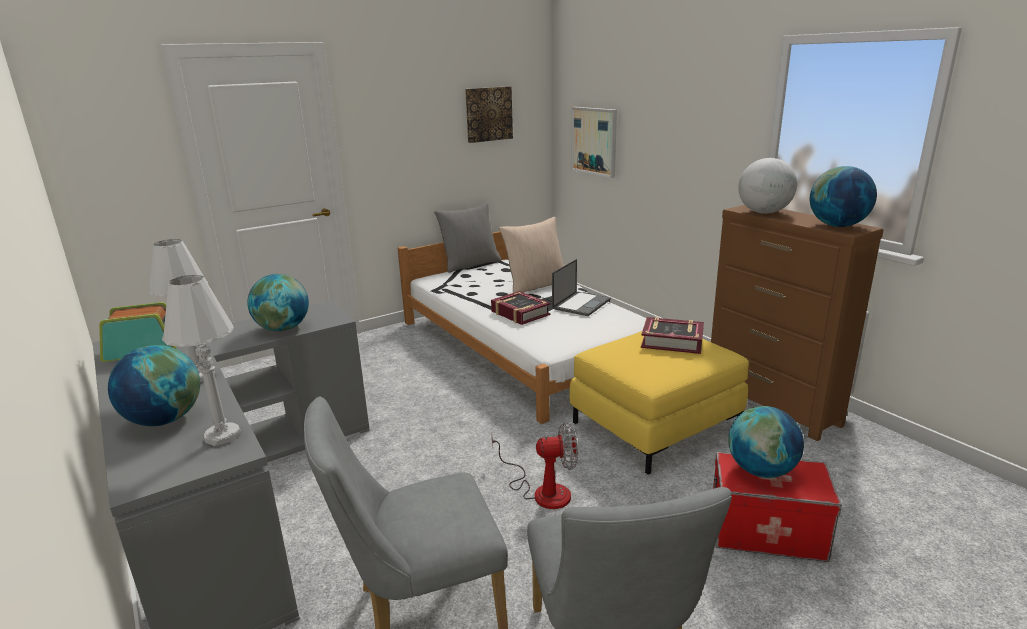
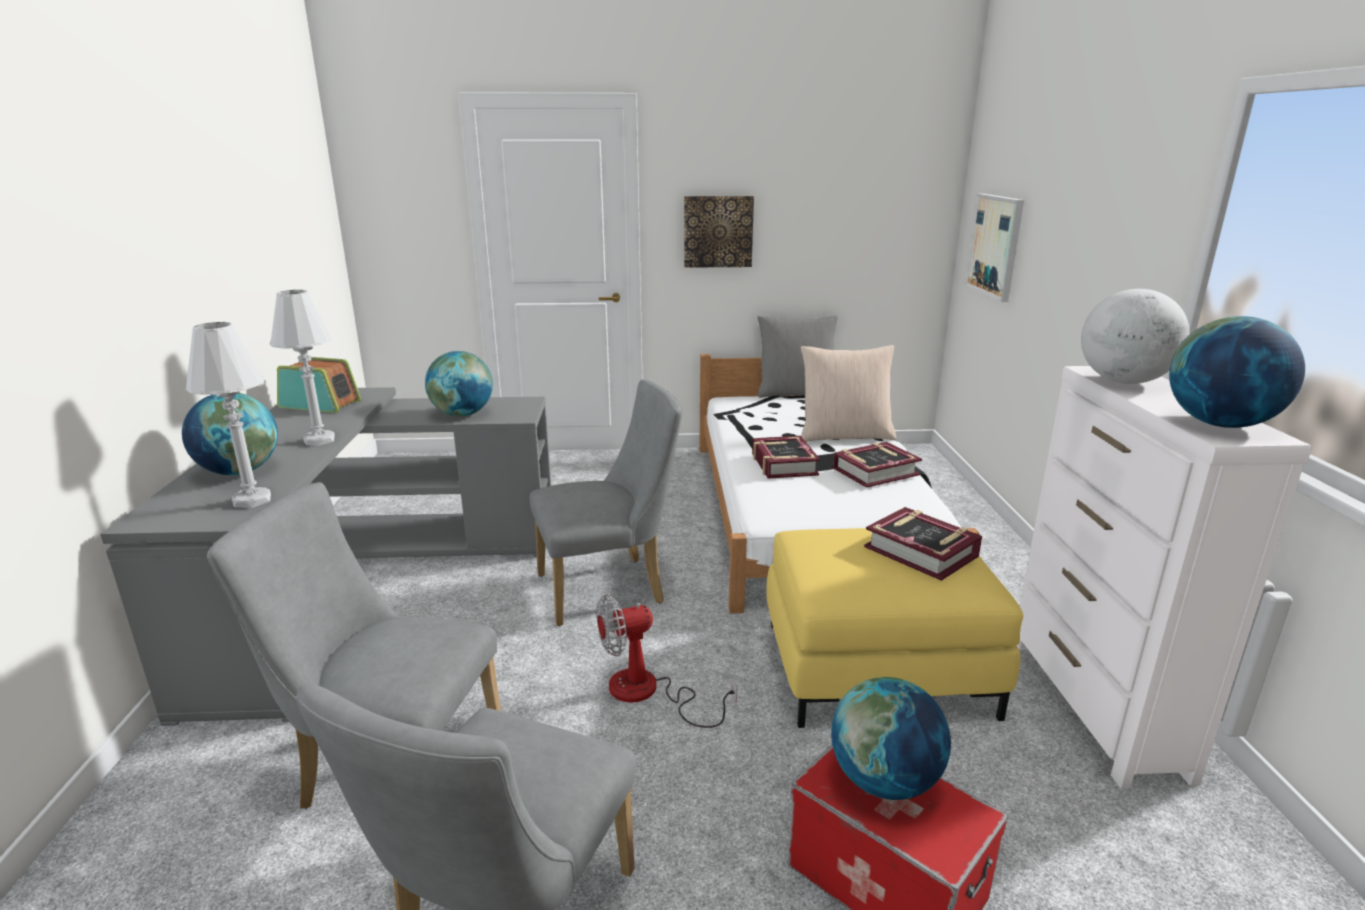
camera: 30 degrees right, 0 degrees up
picture [465,86,513,143] -> picture moved to [684,196,754,268]
fan [491,422,578,509] -> fan turned 135 degrees clockwise [596,594,737,728]
laptop [552,259,611,316] -> book [833,442,922,488]
brown dresser [711,205,884,441] -> white dresser [1016,366,1311,788]
none -> grey chair [529,379,682,626]

